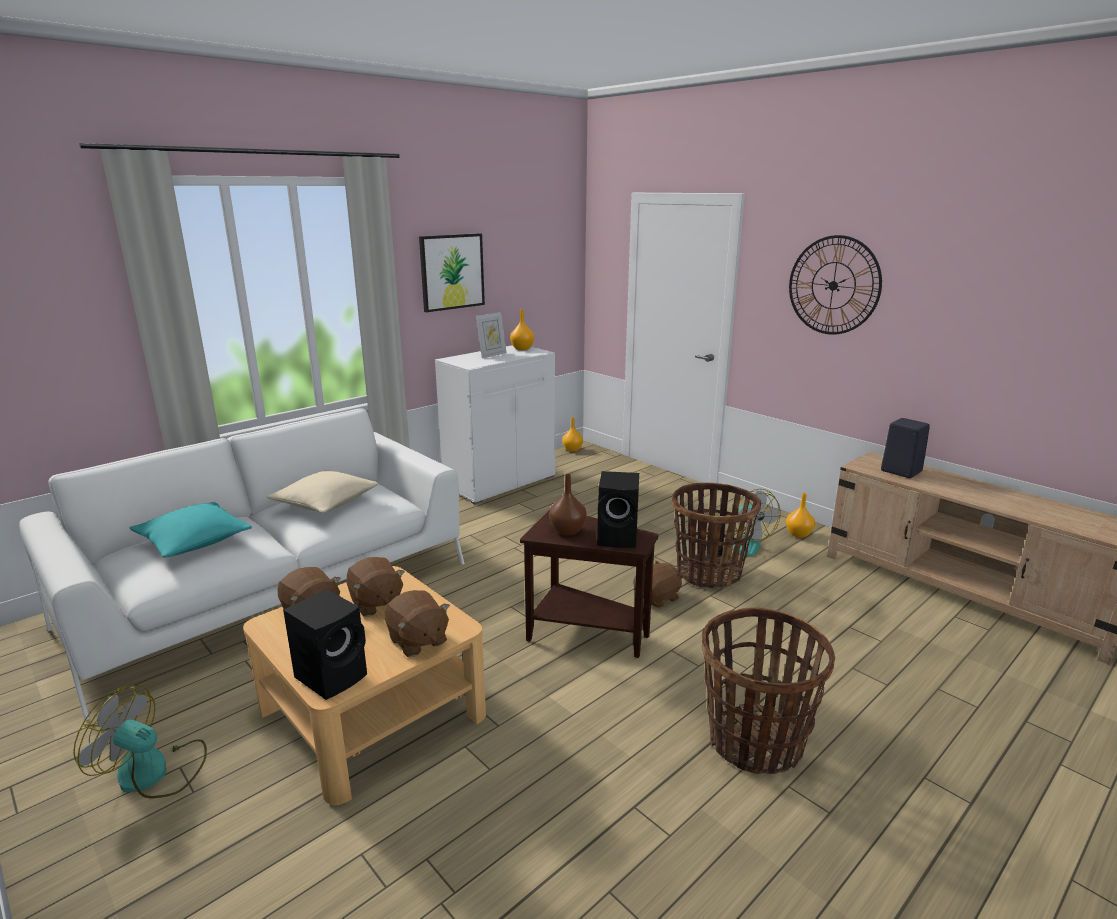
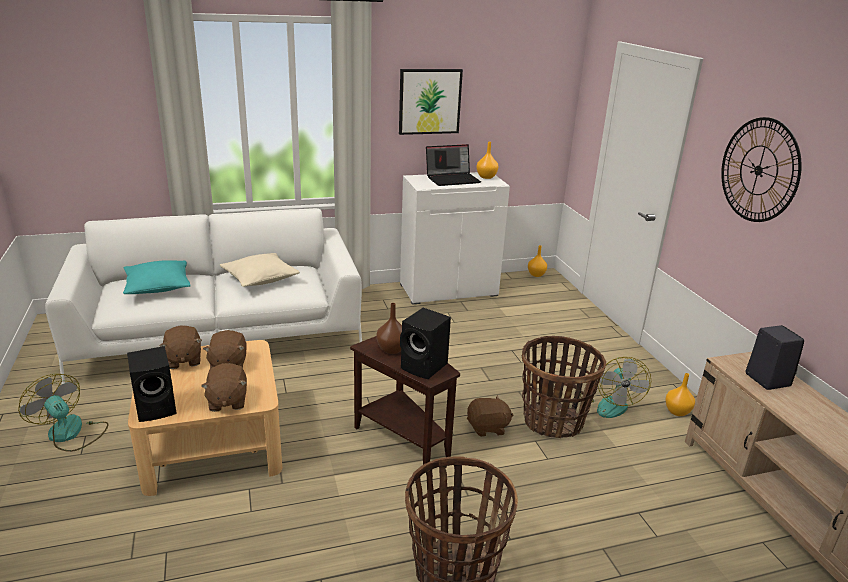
camera: 25 degrees right, 5 degrees up
picture frame [476,312,507,358] -> laptop [426,144,481,186]

